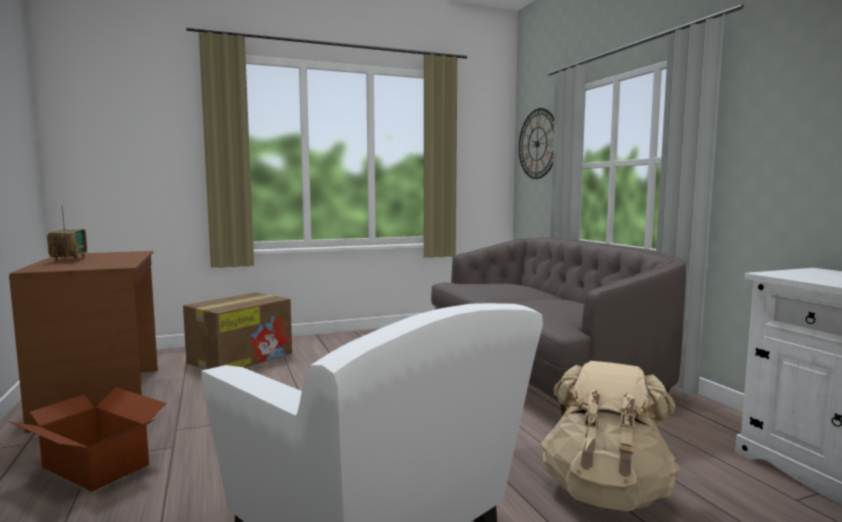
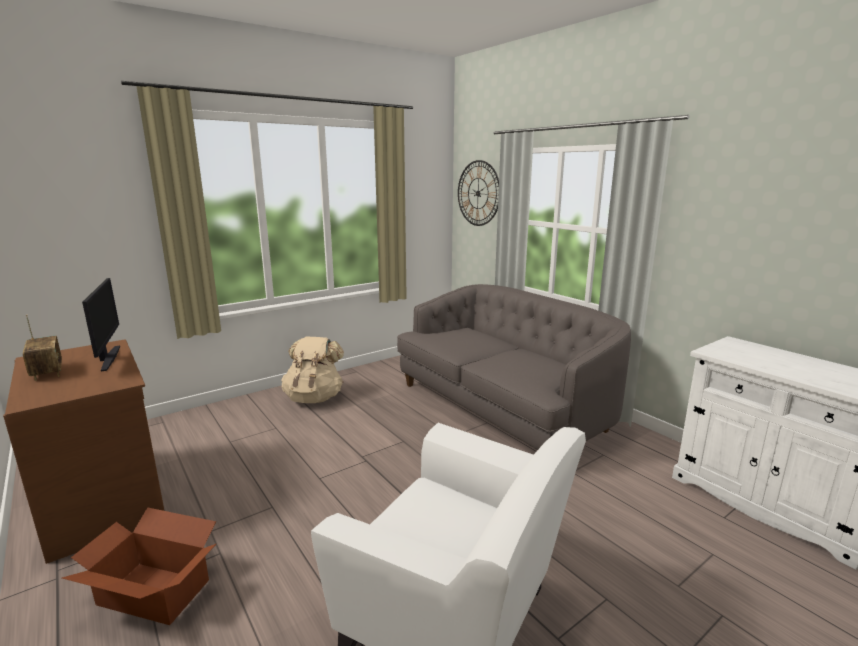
camera: 15 degrees left, 10 degrees up
cardboard box [183,292,292,370] -> none
beige backpack [541,361,680,511] -> beige backpack moved to [281,337,344,403]
none -> monitor [82,278,120,371]

